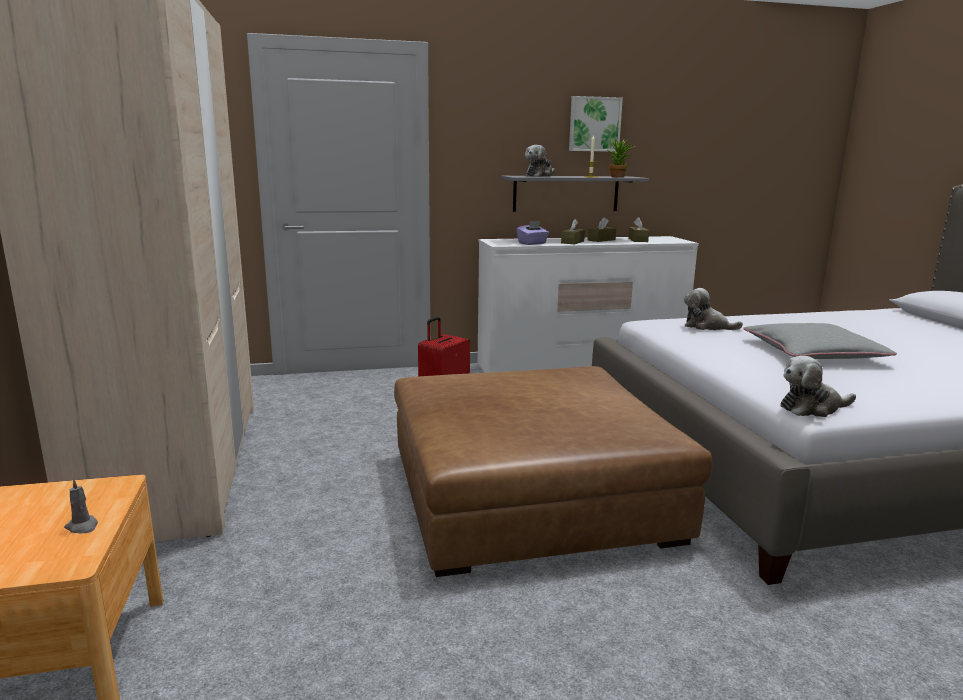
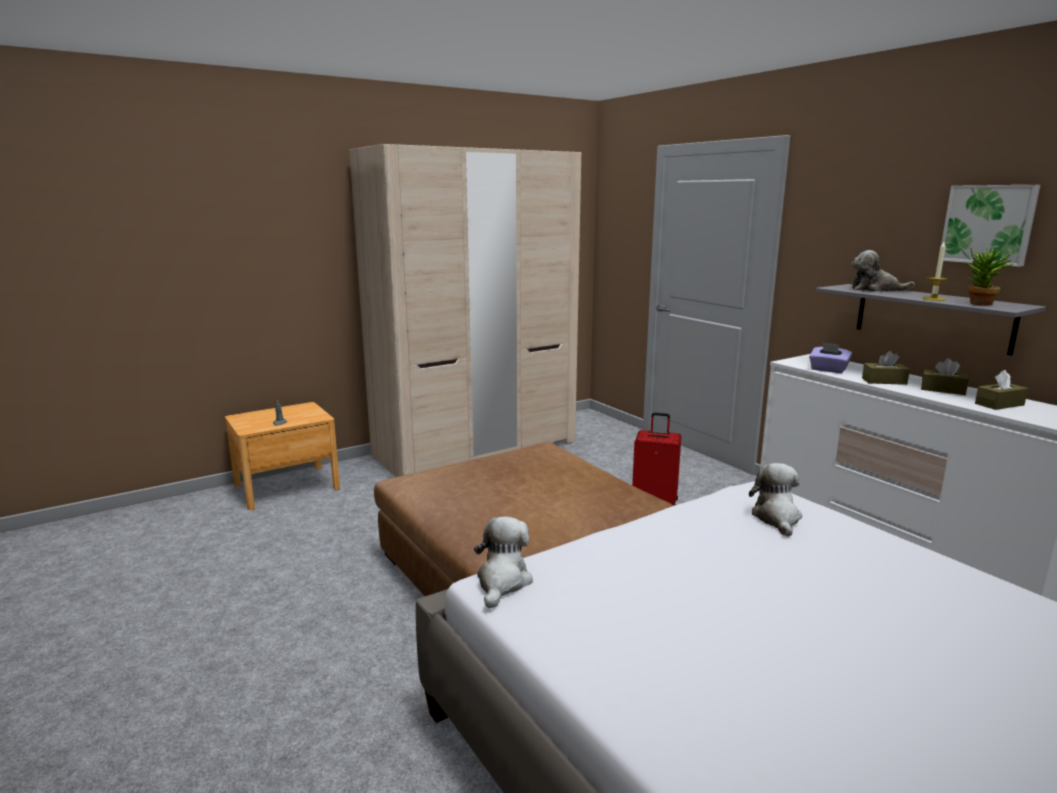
camera: 70 degrees right, 0 degrees up
grey pillow [744,323,897,359] -> none
plush toy [780,356,856,417] -> plush toy turned 45 degrees clockwise [474,516,533,609]

